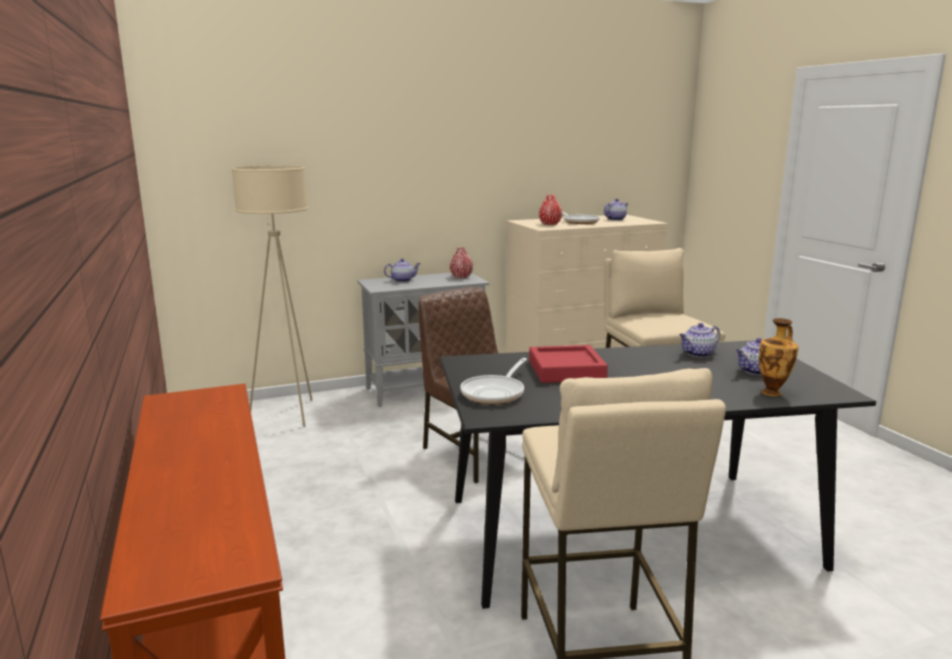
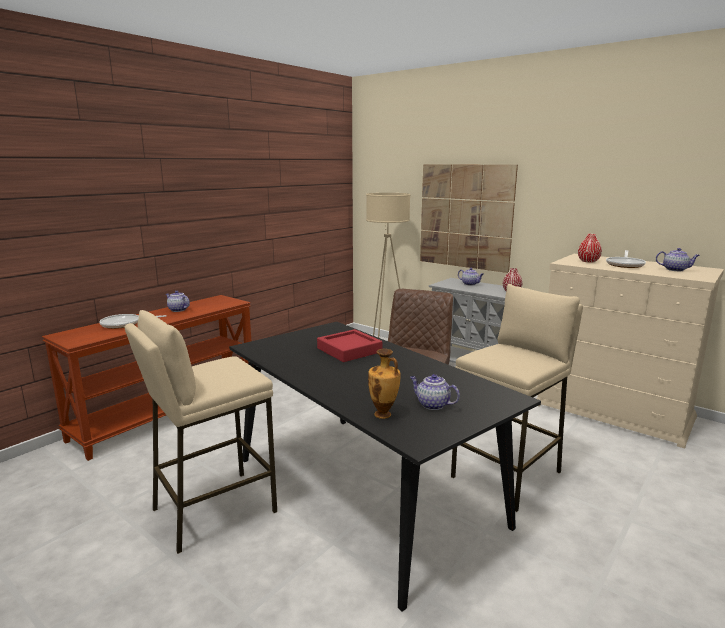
camera: 60 degrees right, 0 degrees up
frying pan [460,358,527,404] -> frying pan moved to [99,314,167,329]
teapot [679,323,720,358] -> teapot moved to [166,291,190,312]
none -> picture [420,165,518,273]

